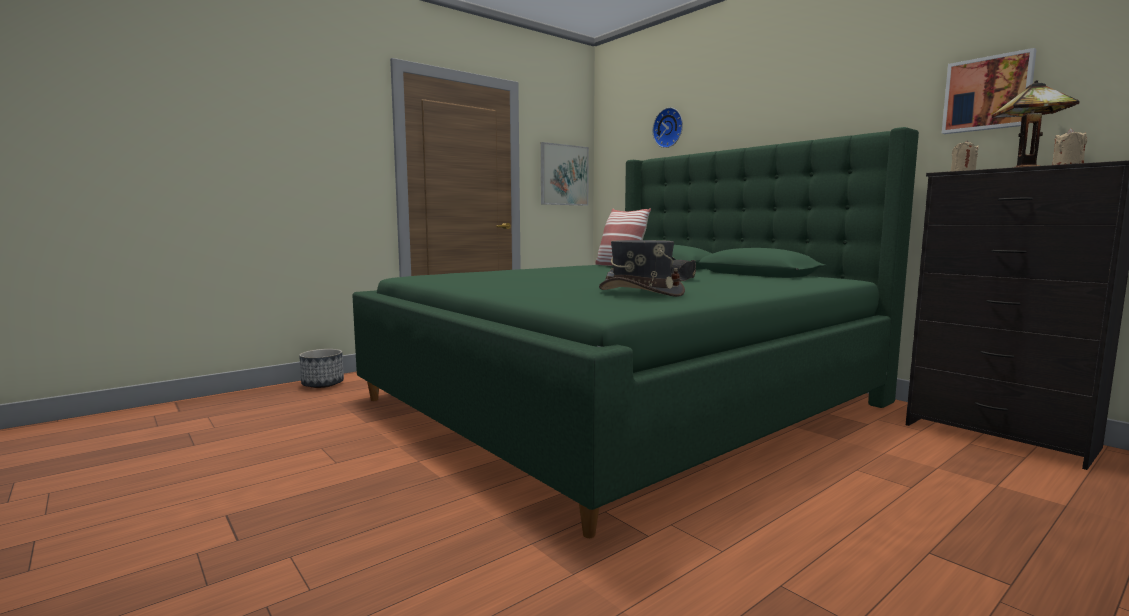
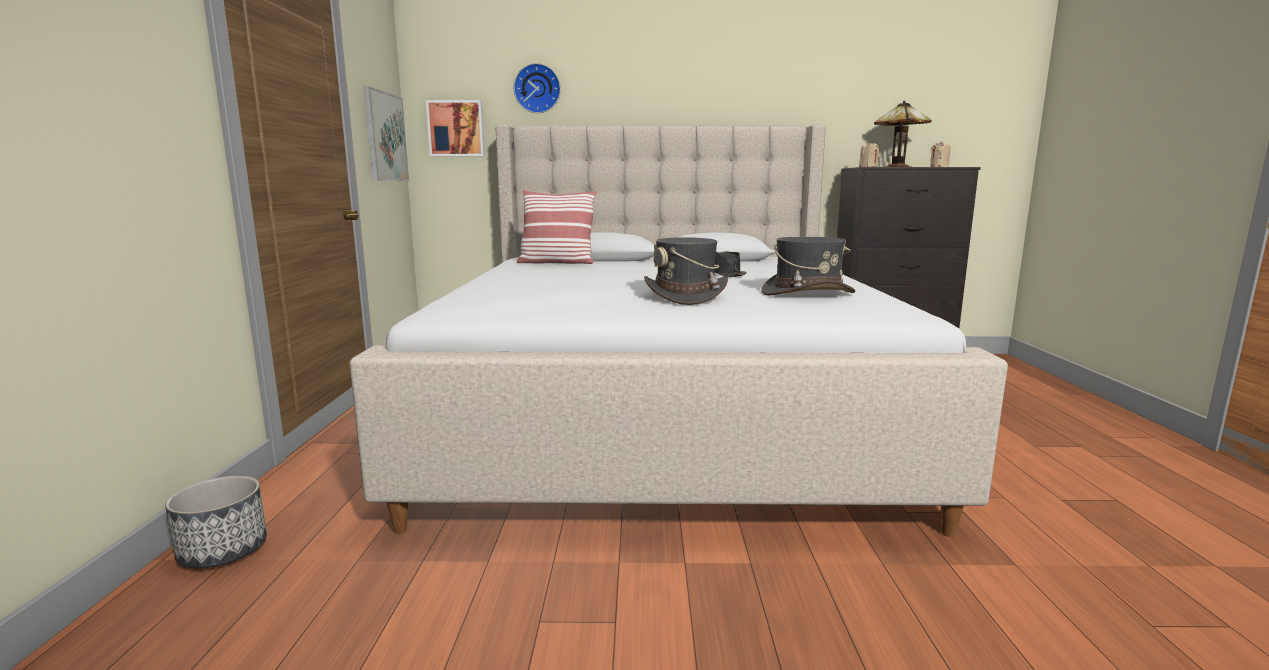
camera: 50 degrees left, 5 degrees up
green bed [352,127,919,538] -> beige bed [350,125,1008,537]
picture [942,48,1036,134] -> picture moved to [426,100,485,157]
none -> grey hat [644,237,728,305]

